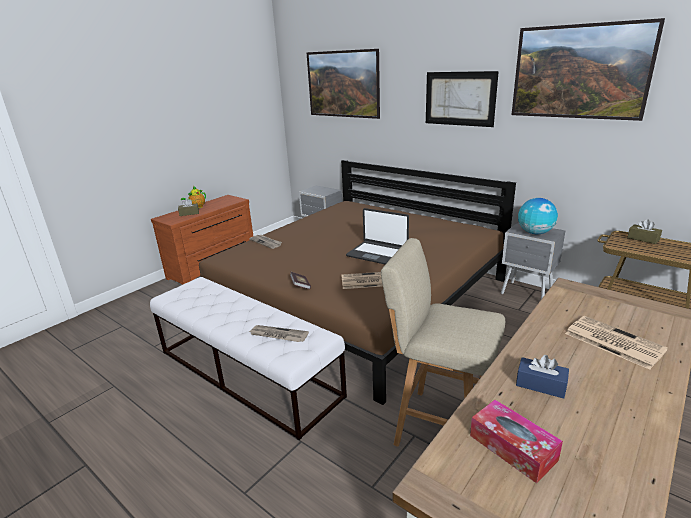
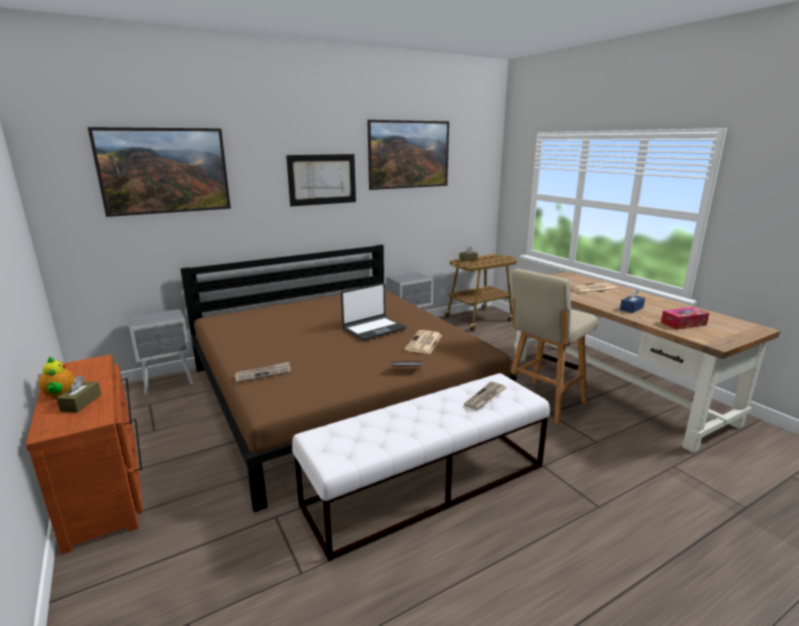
camera: 70 degrees left, 5 degrees down
globe [518,198,558,234] -> none

